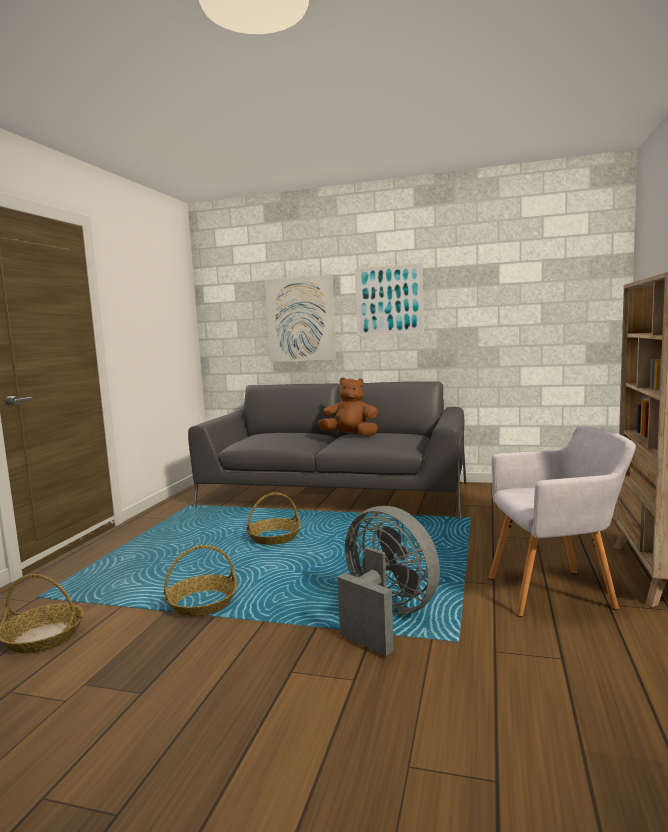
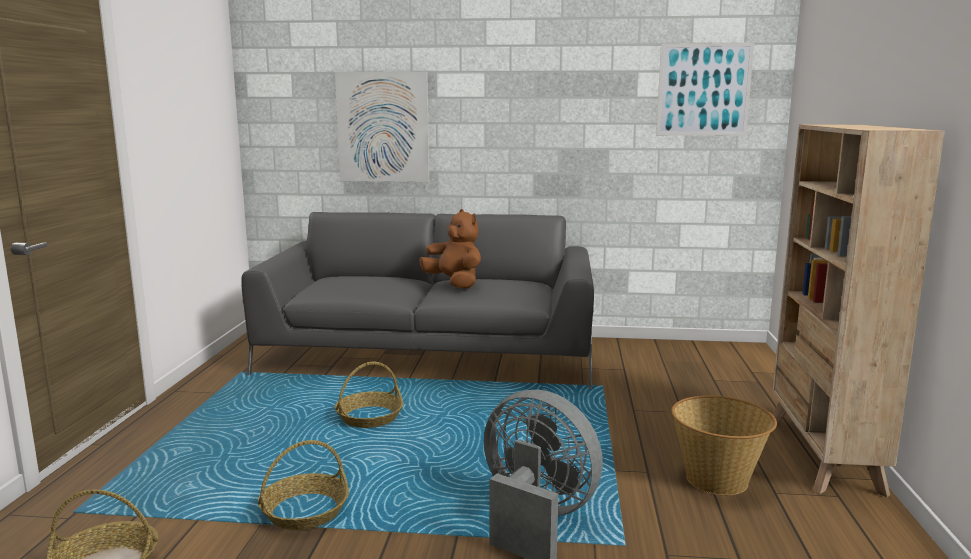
camera: 10 degrees left, 5 degrees up
brown plush toy [317,377,378,436] -> brown plush toy turned 45 degrees clockwise [419,209,481,289]
picture [355,263,424,336] -> picture moved to [656,43,754,136]
grey armchair [489,426,636,617] -> basket [671,396,777,495]

